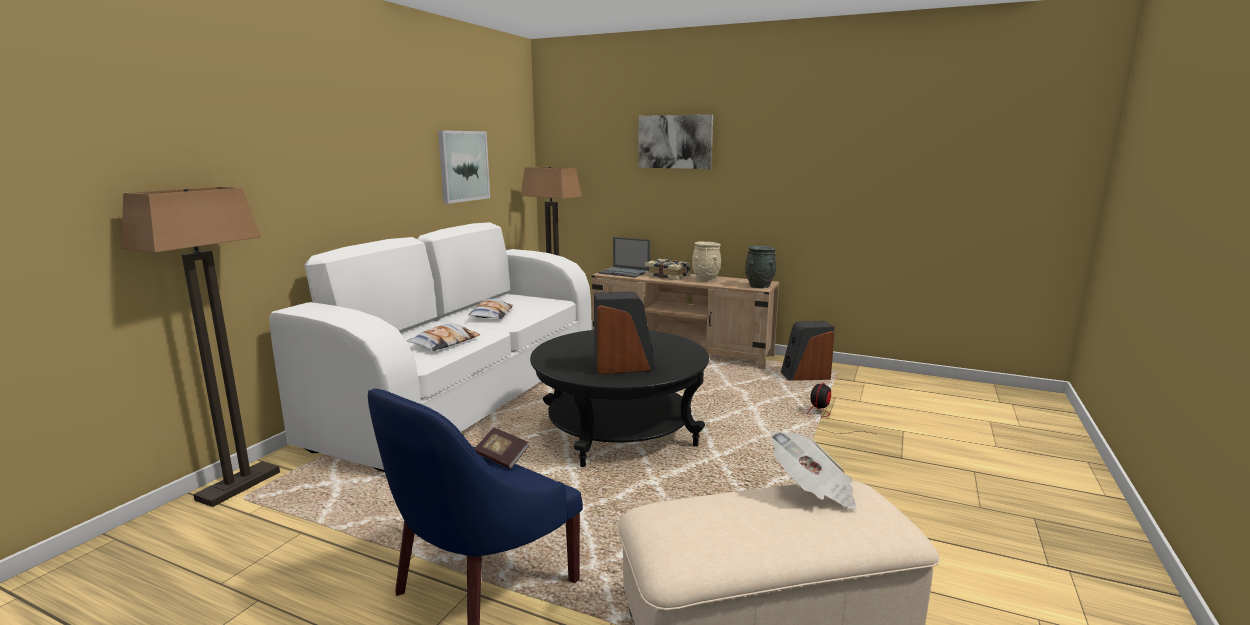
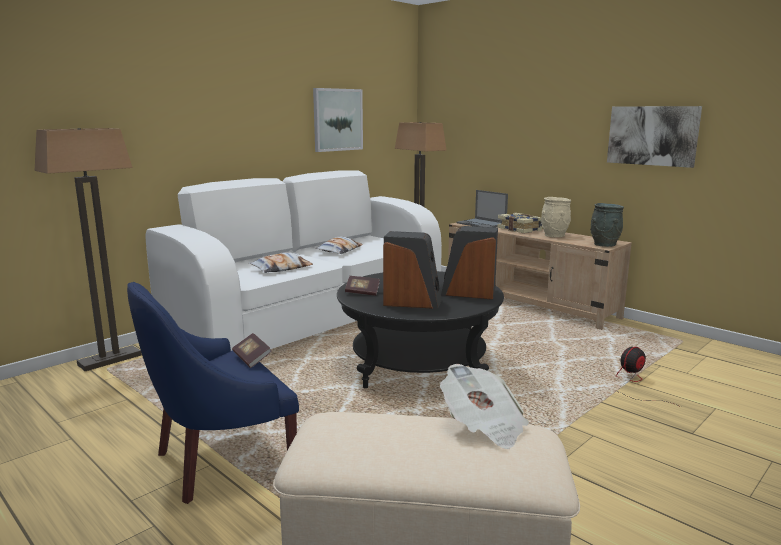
camera: 20 degrees right, 0 degrees up
picture [638,115,713,169] -> picture moved to [607,106,702,168]
speaker [781,321,835,381] -> speaker moved to [441,226,498,300]
none -> book [345,276,380,296]

